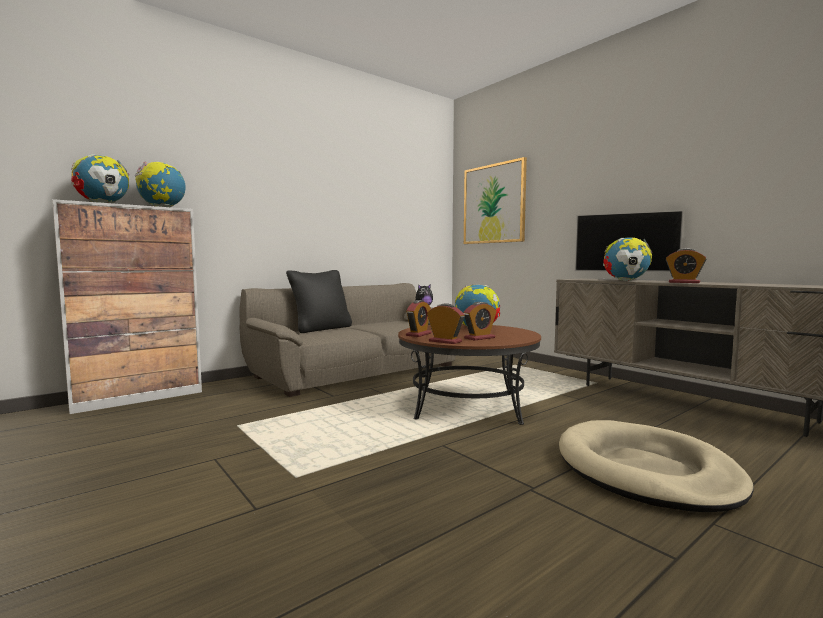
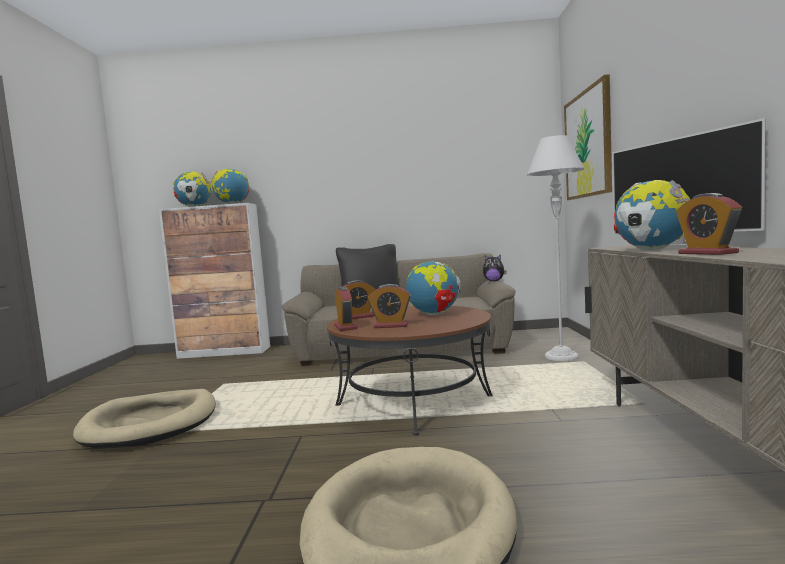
camera: 40 degrees right, 0 degrees up
none -> beige dog bed [73,389,216,449]
none -> grey floor lamp [527,135,584,361]

